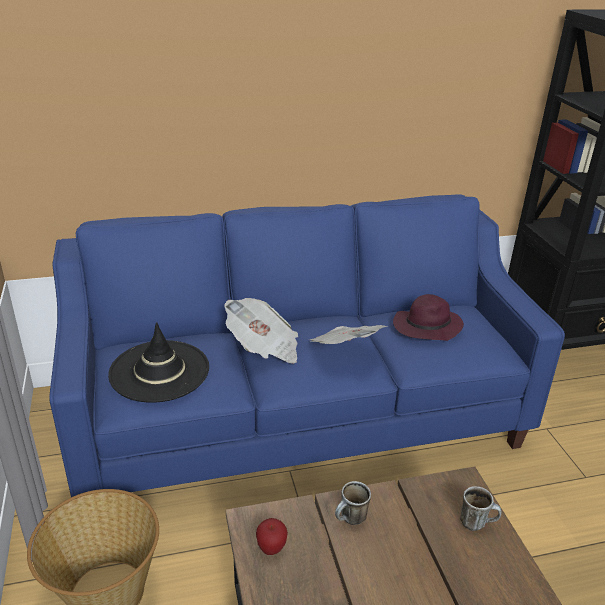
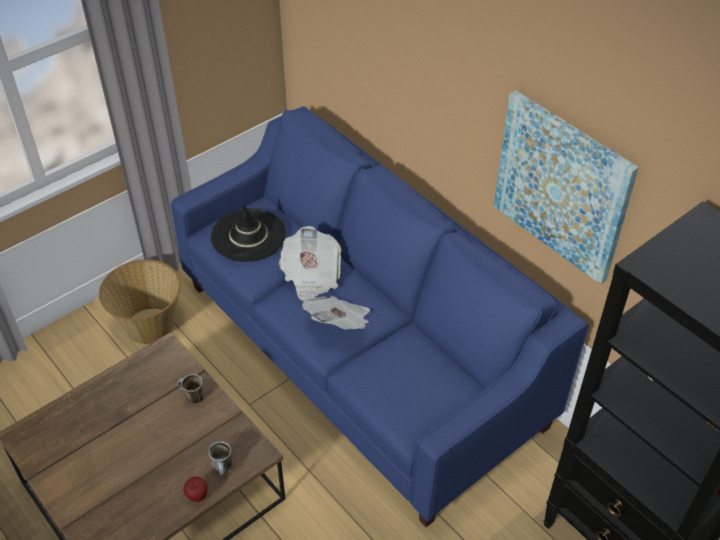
camera: 65 degrees right, 15 degrees up
apple [256,518,288,555] -> apple moved to [183,477,208,502]
purple hat [393,294,464,341] -> none
none -> picture [494,90,639,284]

